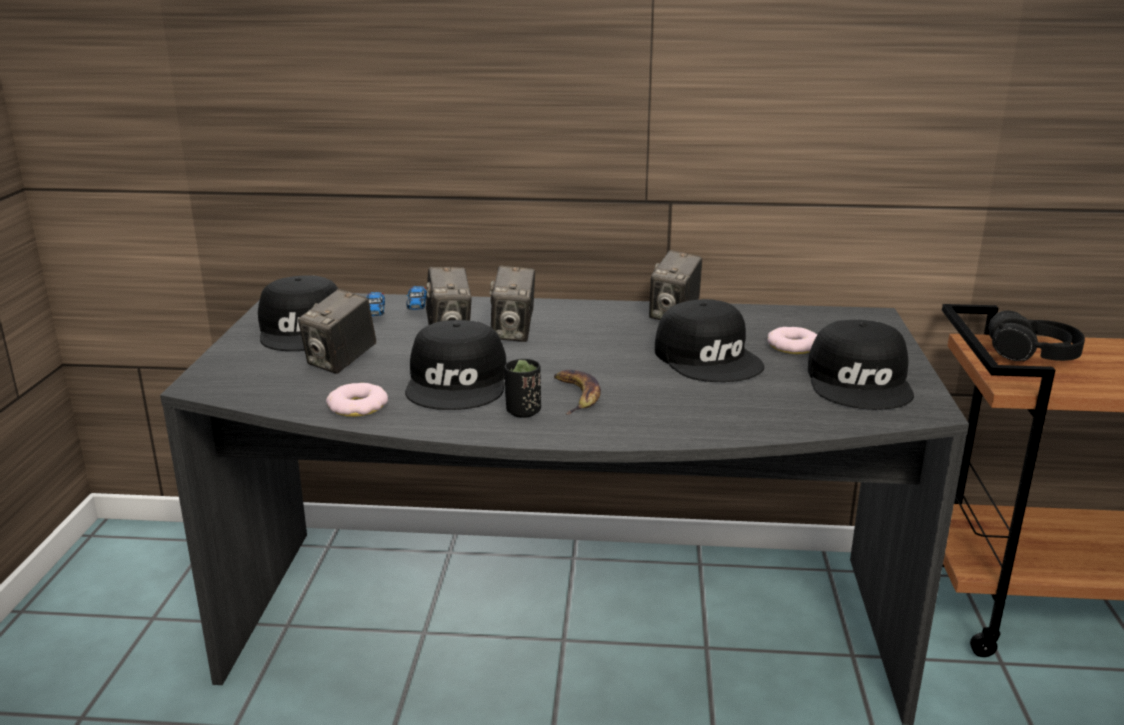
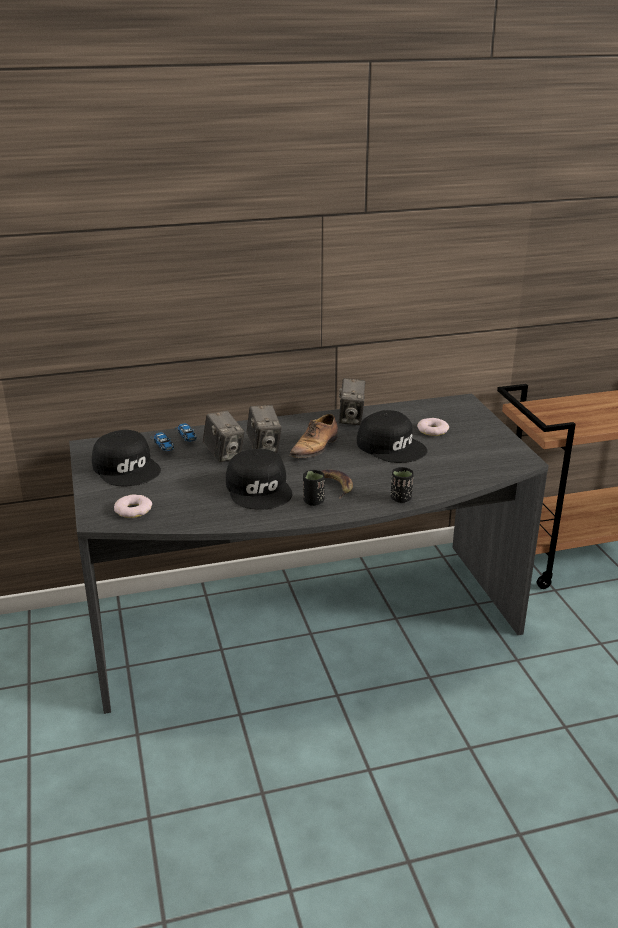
camera: 20 degrees left, 5 degrees up
camera [298,289,376,374] -> none
donut [326,383,388,417] -> donut moved to [114,495,152,518]
black cap [808,320,914,410] -> none
black headphones [988,311,1085,362] -> none
none -> shoe [289,414,338,458]
none -> black cup [391,467,414,503]

